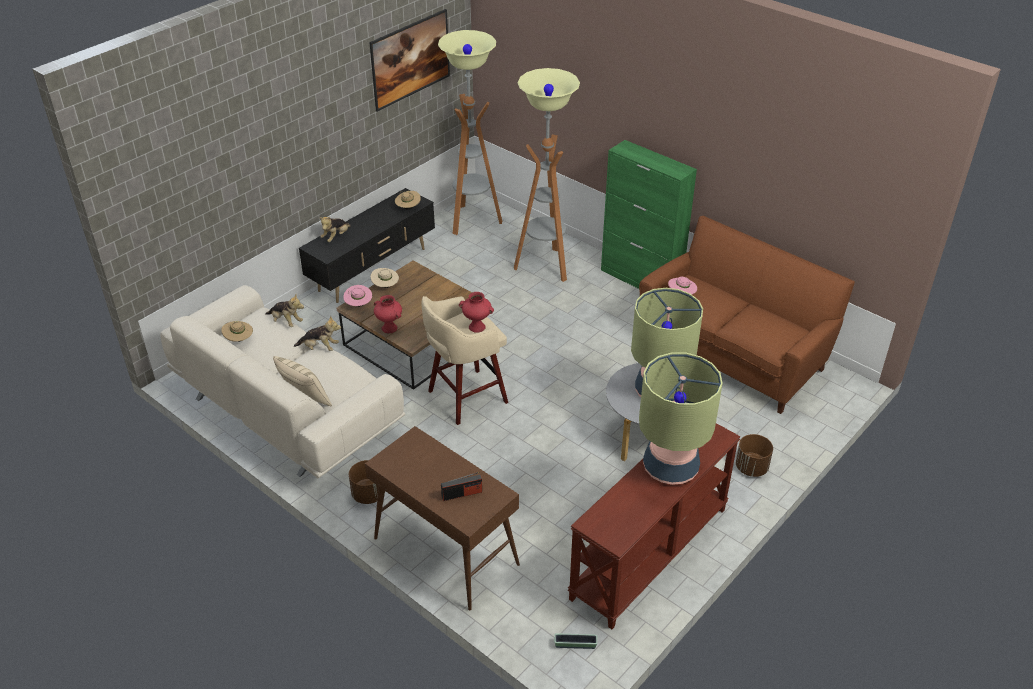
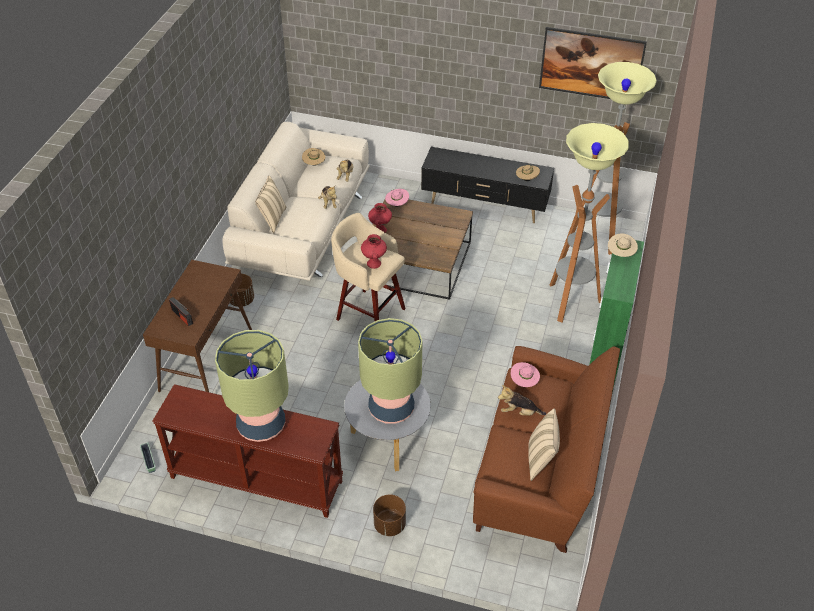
camera: 65 degrees right, 5 degrees up
plush toy [320,216,351,242] -> plush toy moved to [498,385,546,416]
beige hat [371,268,399,288] -> beige hat moved to [608,234,638,257]
none -> beige pillow [528,409,560,481]

